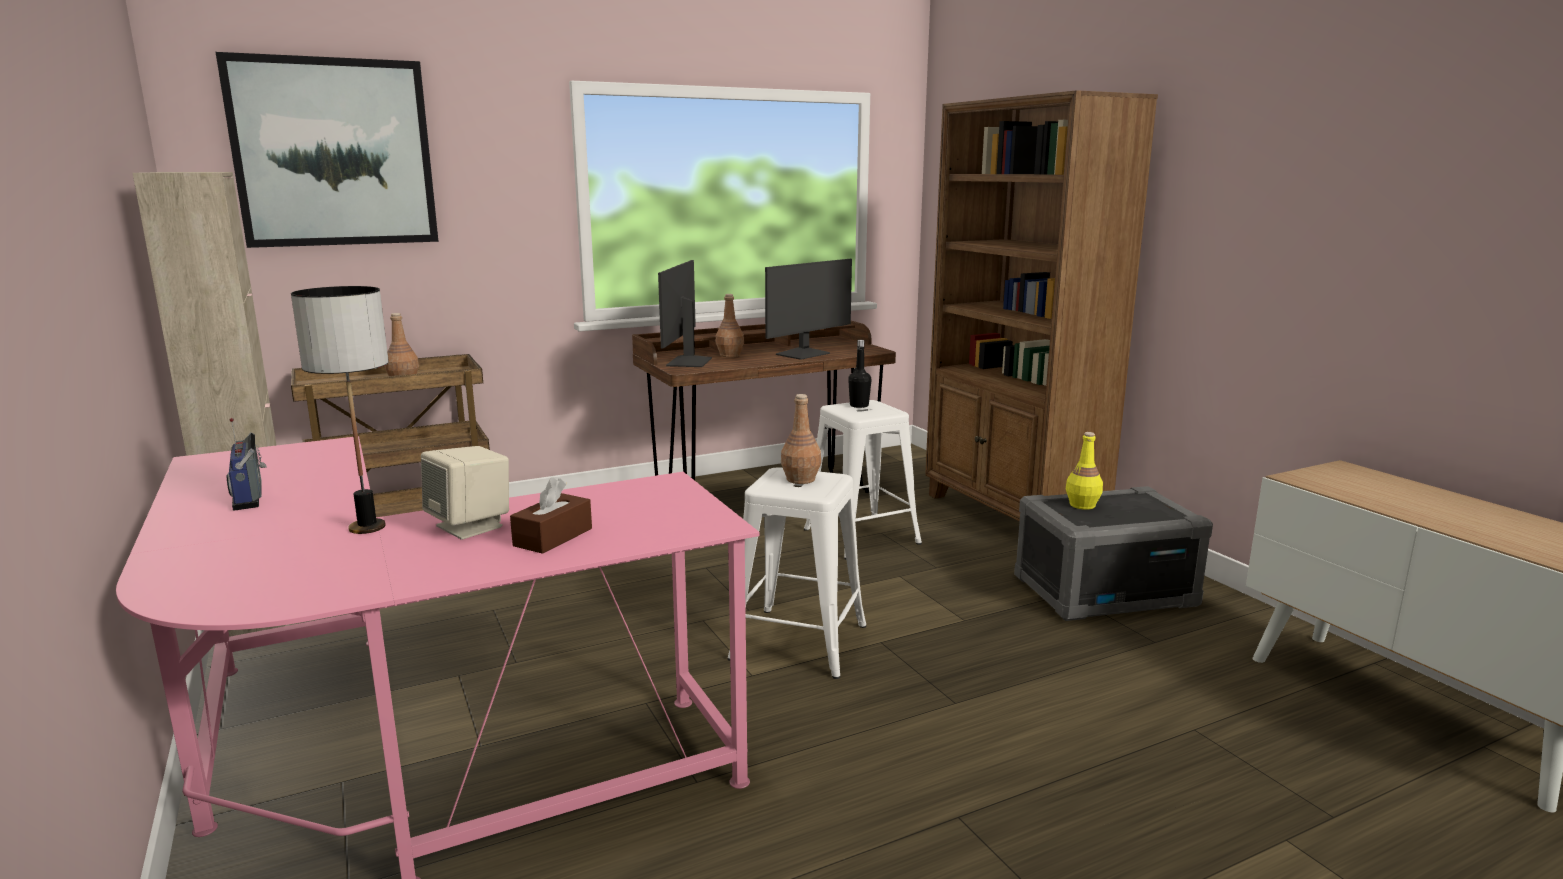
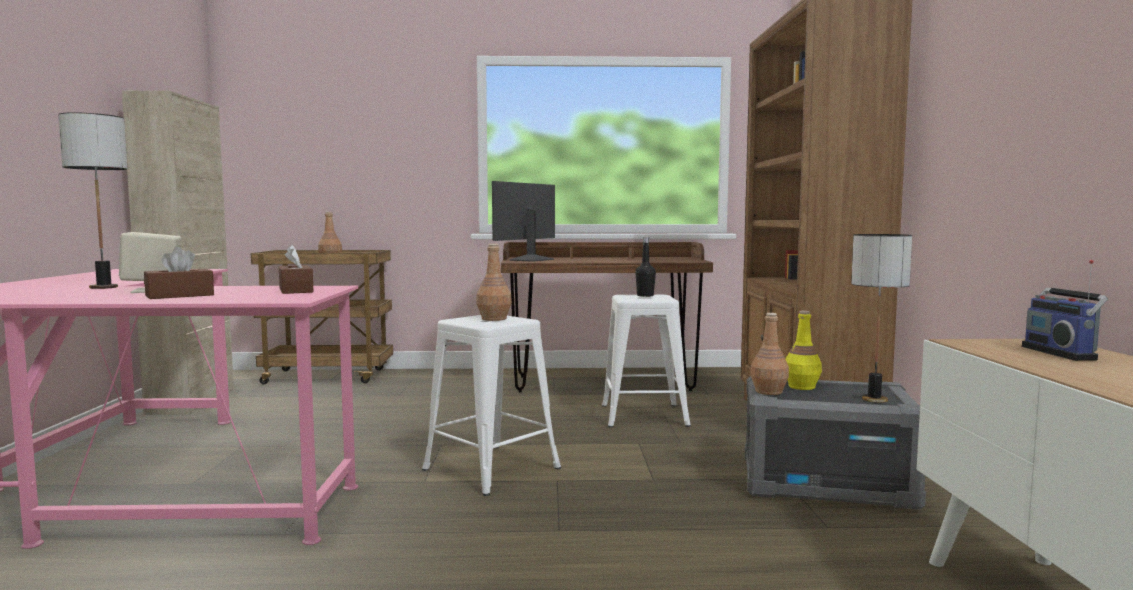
camera: 25 degrees right, 10 degrees down
picture [216,52,439,248] -> none
radio [227,418,267,511] -> radio moved to [1022,260,1108,361]
brown bottle [716,294,744,357] -> brown bottle moved to [750,313,789,395]
monitor [765,259,852,360] -> none
none -> brown tissue box [279,245,314,294]
none -> table lamp [851,234,912,403]

